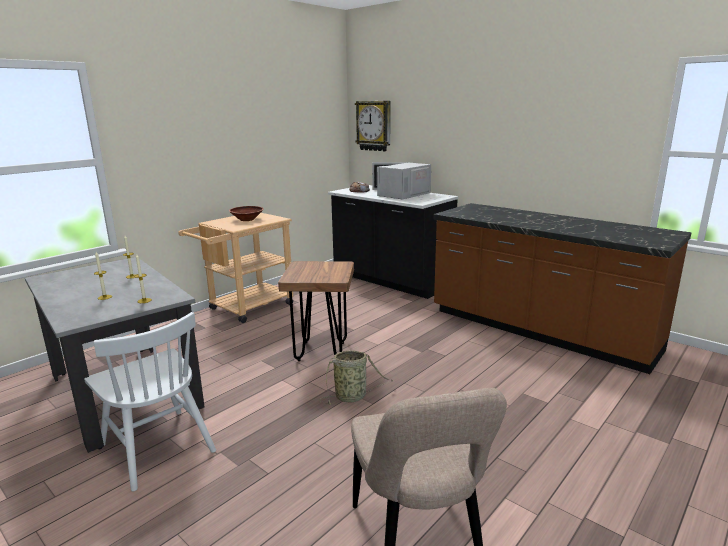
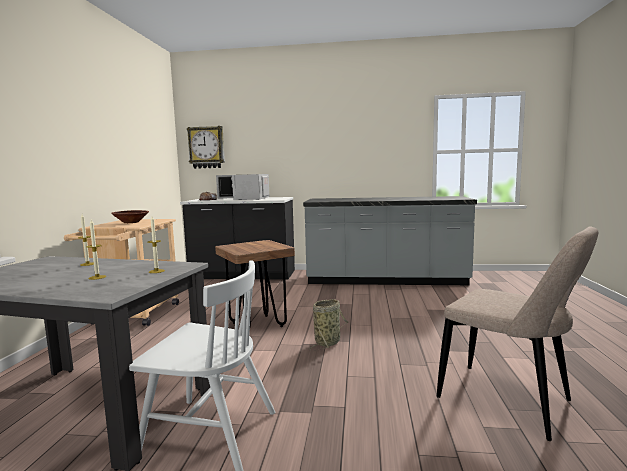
camera: 35 degrees left, 10 degrees down
brown counter [433,203,691,374] -> grey counter [303,196,477,285]

